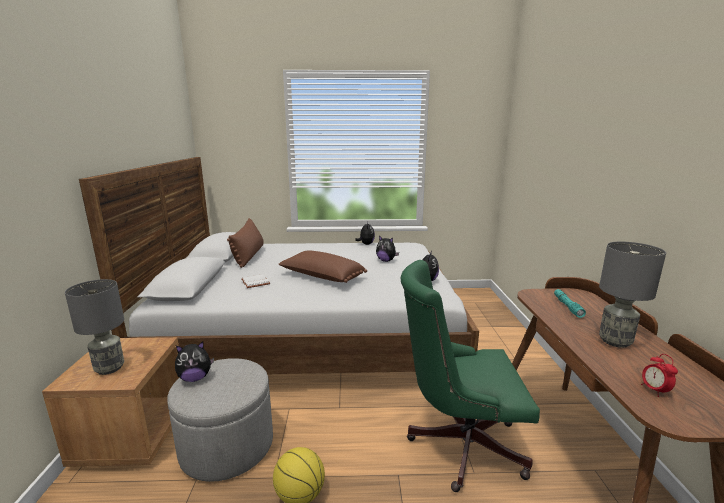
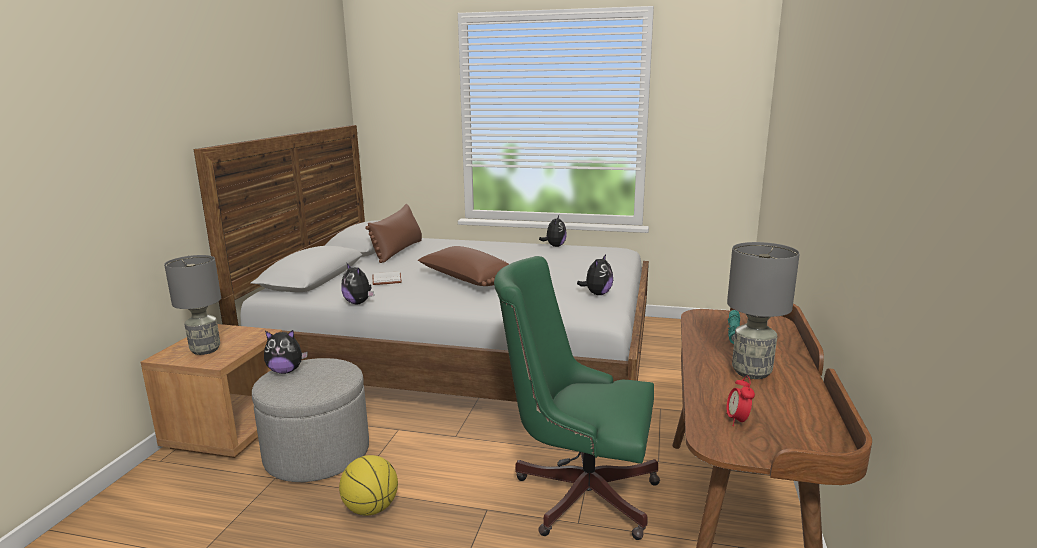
camera: 15 degrees right, 0 degrees up
plush toy [376,236,399,262] -> plush toy moved to [341,264,374,304]

